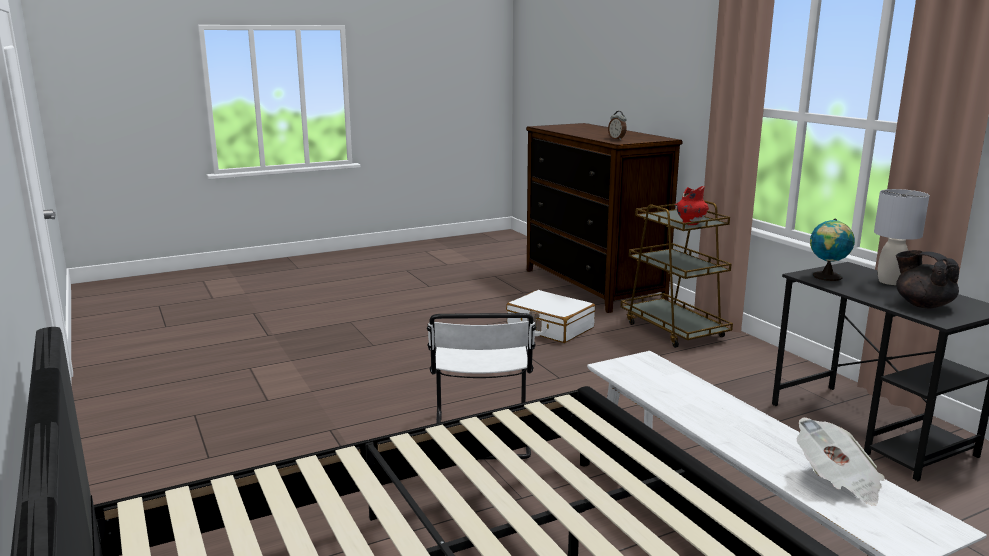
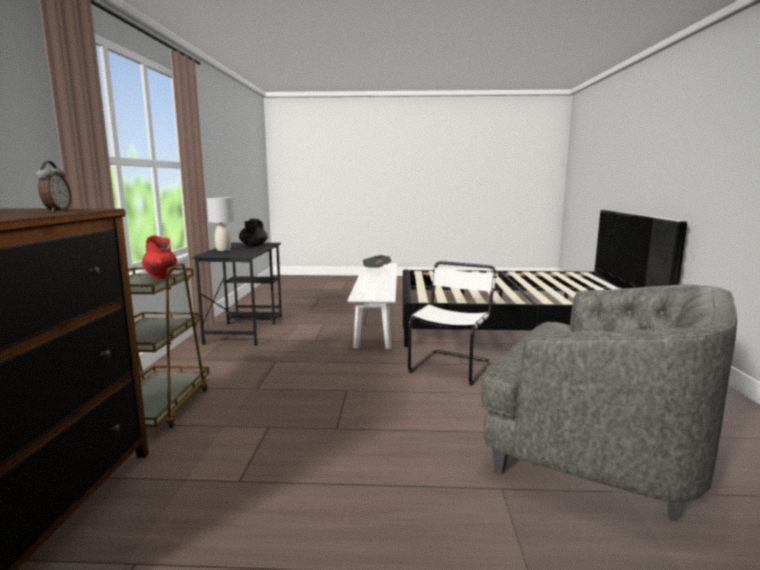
camera: 150 degrees left, 5 degrees down
white suitcase [506,290,595,343] -> none
globe [810,218,855,281] -> none
none -> grey armchair [480,284,737,522]

